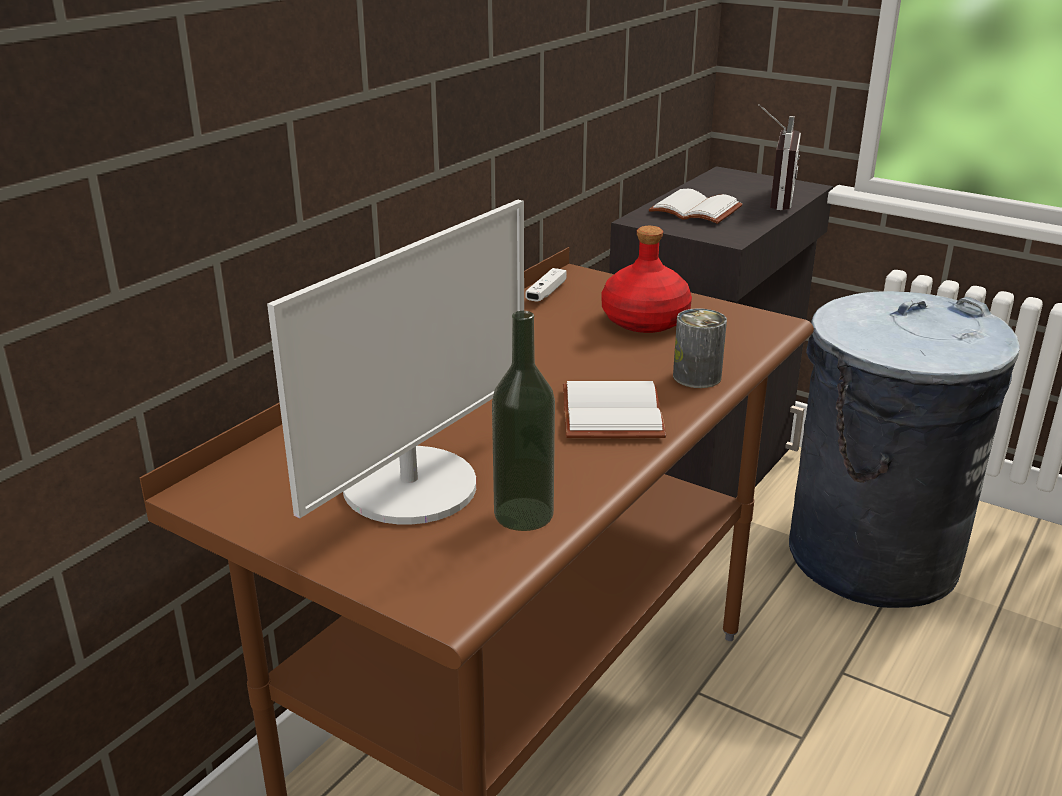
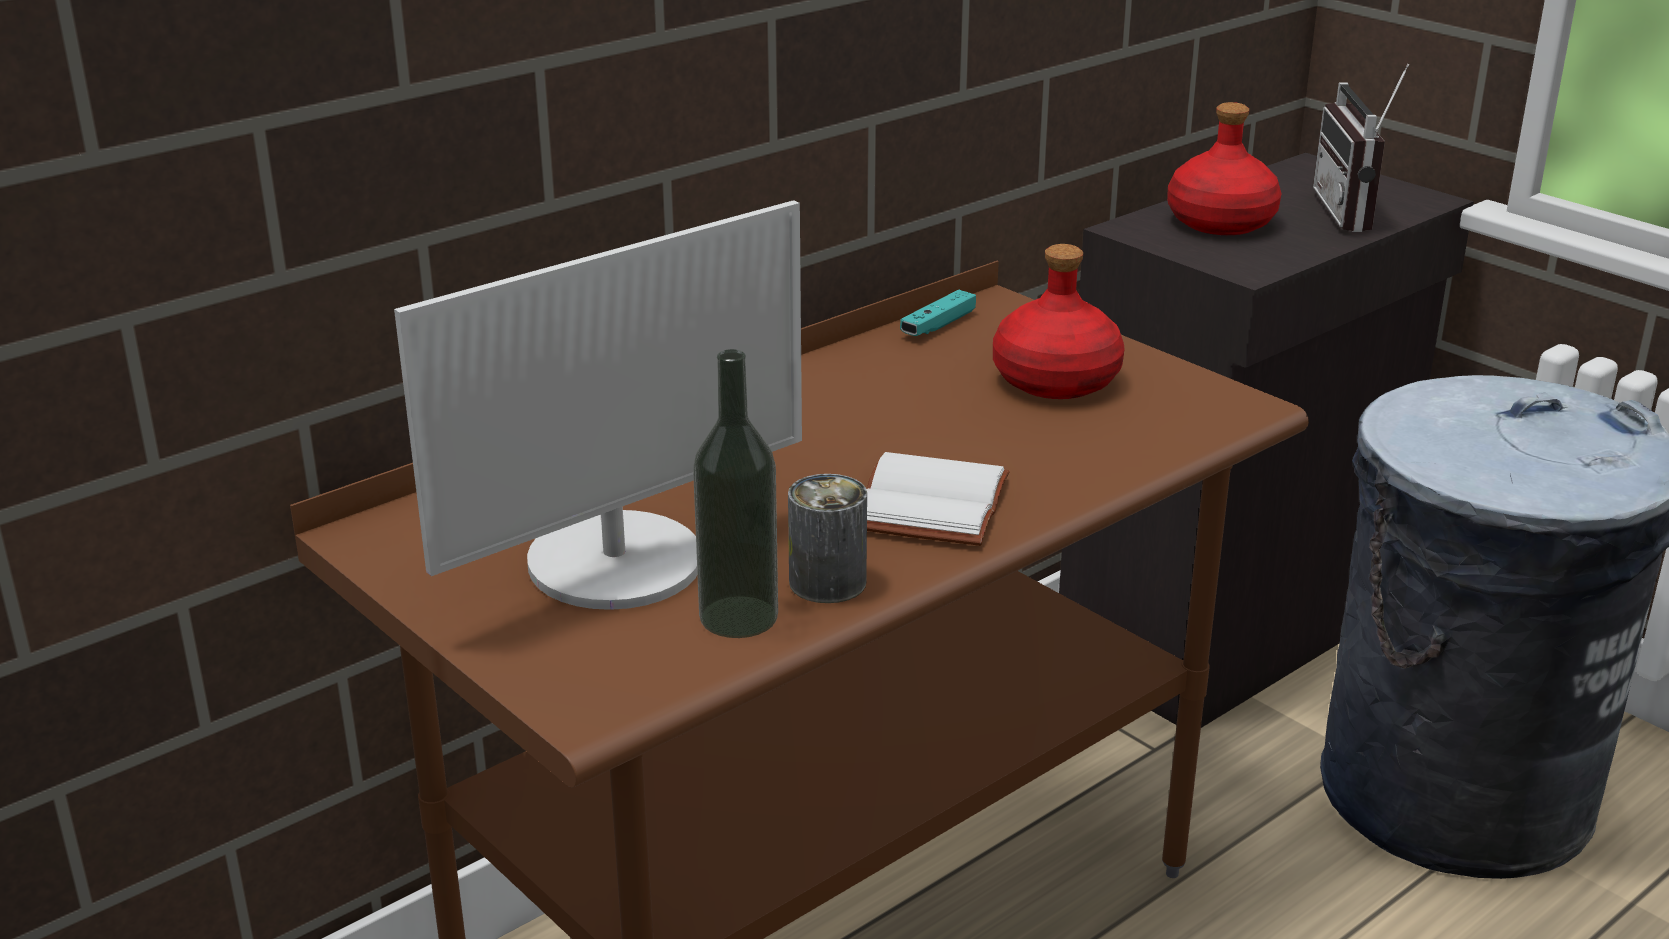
camera: 15 degrees right, 0 degrees up
white game controller [525,268,567,301] -> turquoise game controller [900,289,976,336]
white book [648,189,743,224] -> red bottle [1167,102,1282,235]
can [673,308,727,388] -> can moved to [788,474,867,603]
radio [758,104,801,210] -> radio turned 150 degrees clockwise [1313,64,1409,232]

